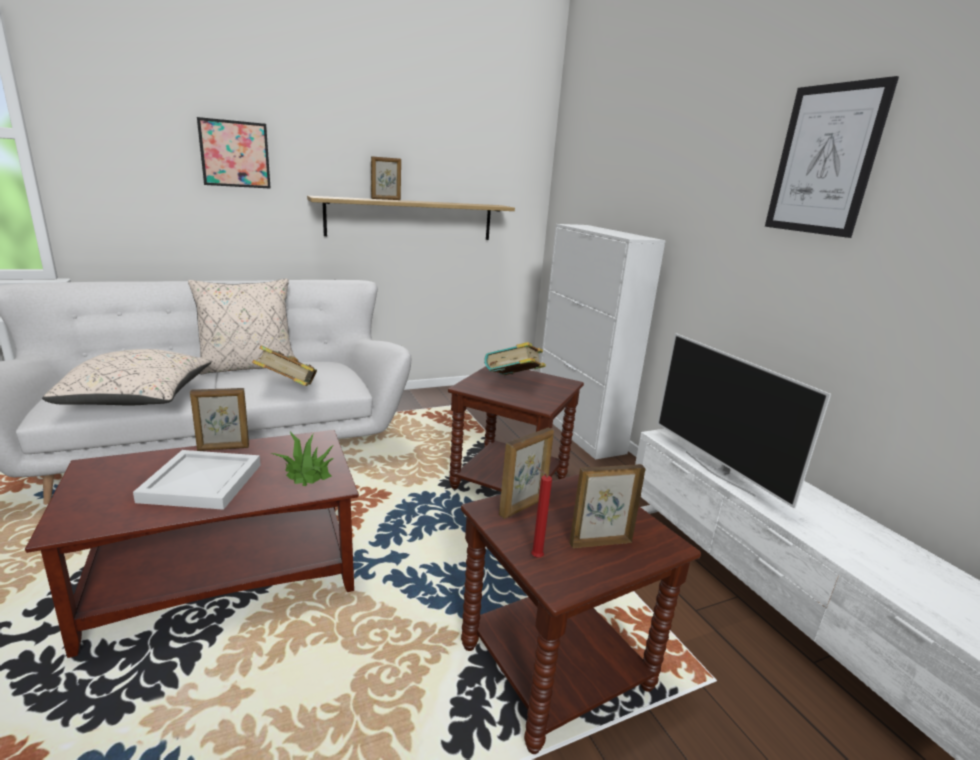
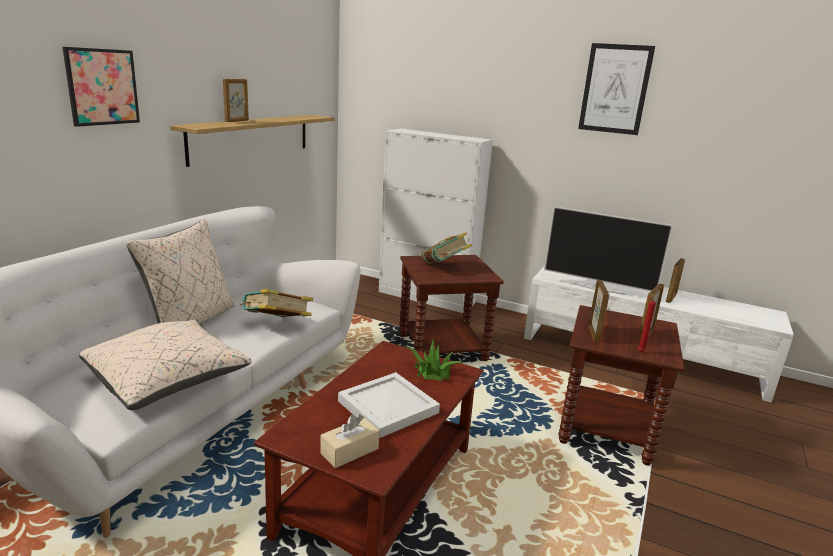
camera: 40 degrees left, 0 degrees up
picture frame [190,388,249,451] -> picture frame moved to [666,258,685,303]
none -> beige tissue box [321,414,379,468]

